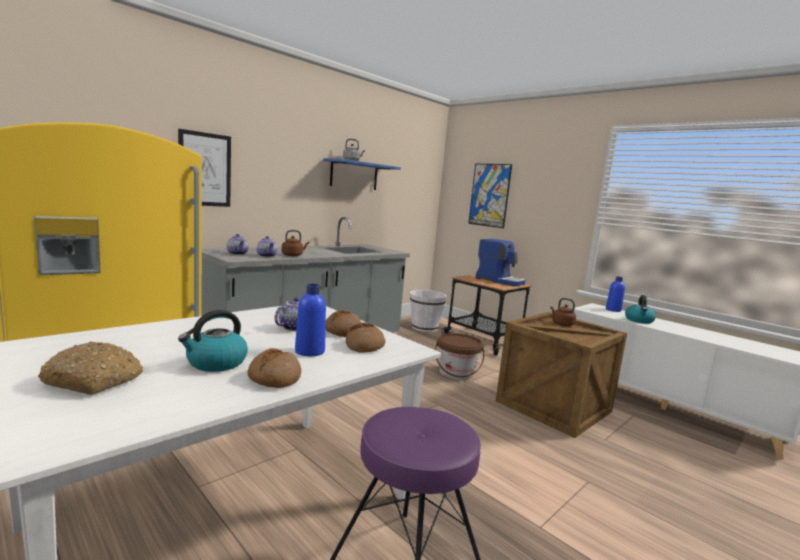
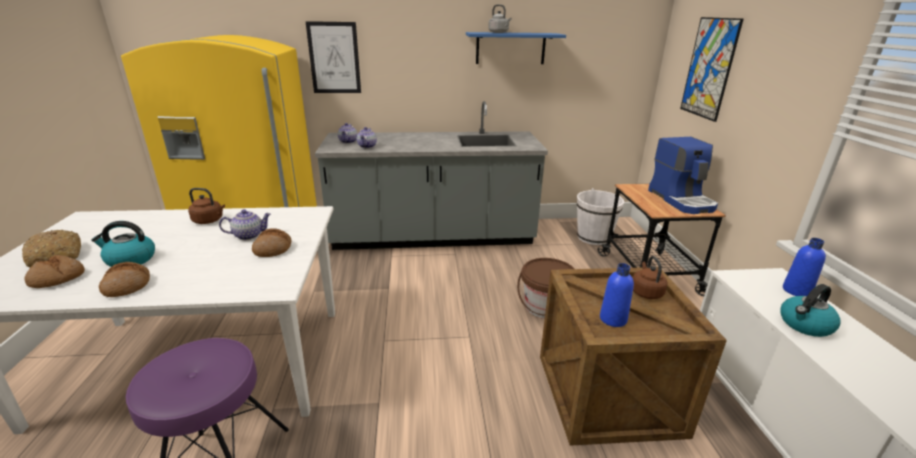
camera: 40 degrees right, 15 degrees up
brown kettle [282,230,309,256] -> brown kettle moved to [188,188,225,224]
blue bottle [295,284,326,356] -> blue bottle moved to [600,263,634,327]
bread [346,322,386,353] -> bread moved to [24,255,85,288]

